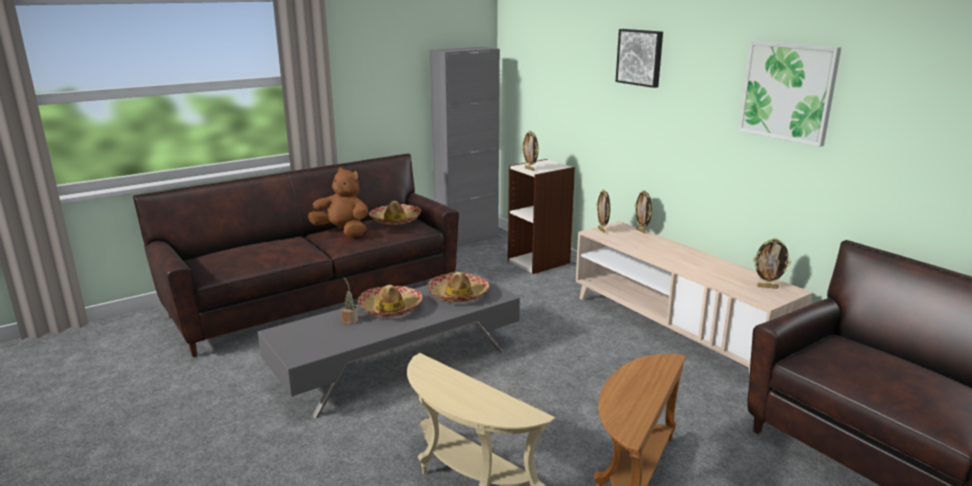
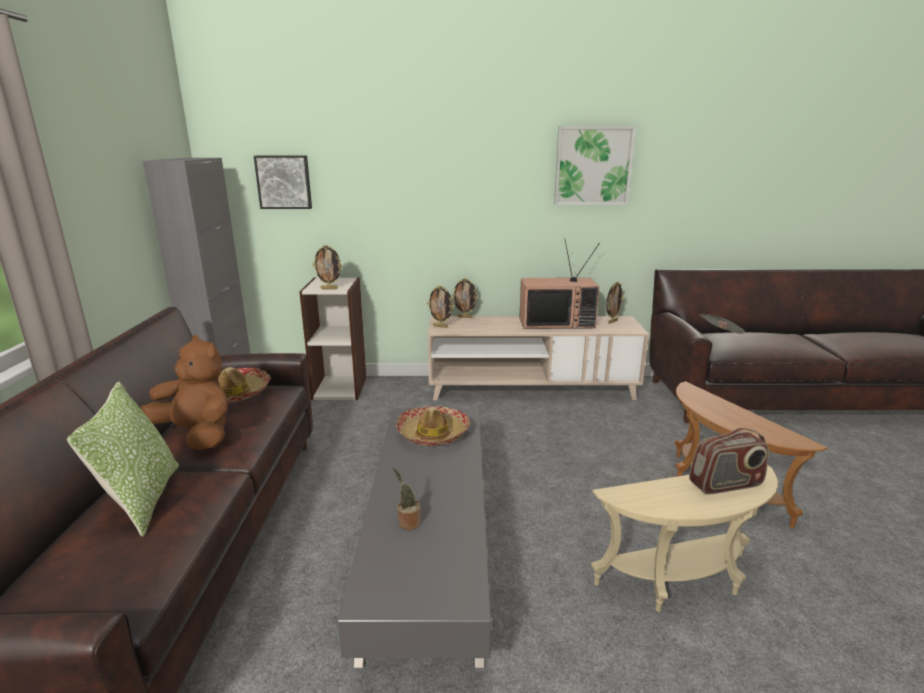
camera: 55 degrees left, 0 degrees up
brown plush toy [308,167,368,237] -> brown plush toy turned 60 degrees clockwise [141,335,228,450]
hat [358,285,423,317] -> none
picture [615,29,663,88] -> picture moved to [254,156,312,209]
none -> pillow [67,381,179,537]
none -> television [519,238,600,329]
none -> radio [689,428,769,494]
none -> newspaper [699,314,745,334]

